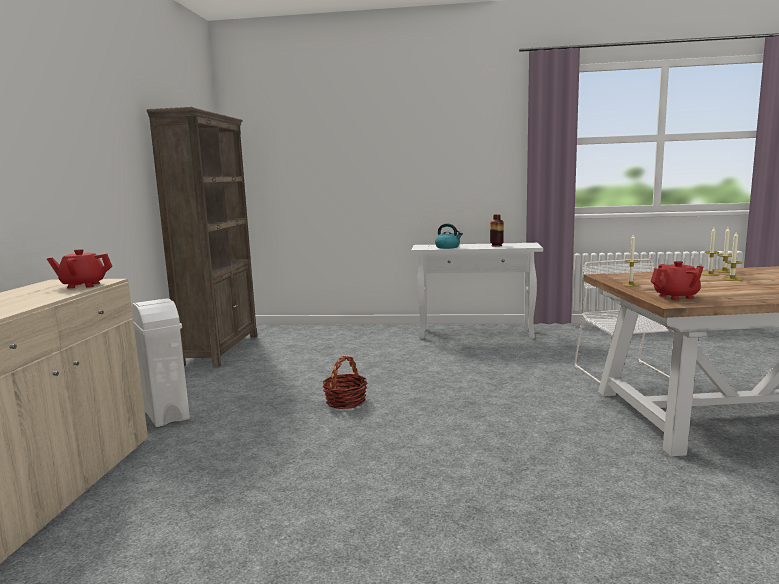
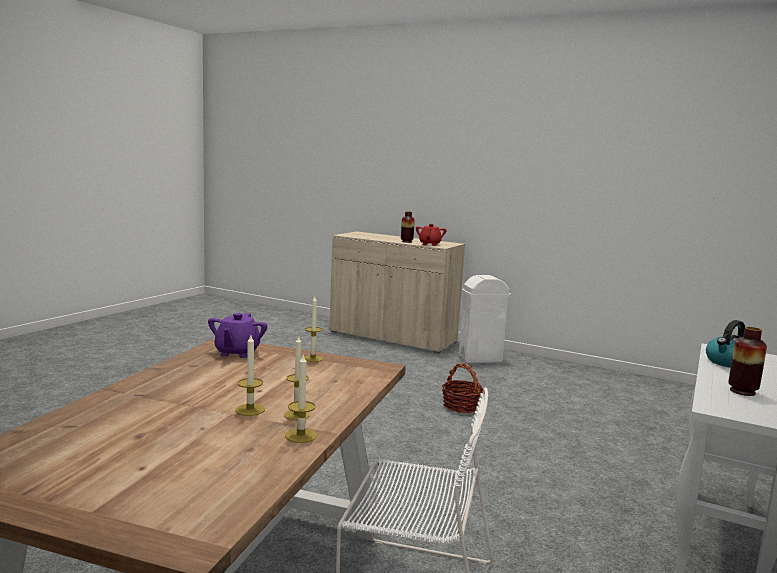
camera: 110 degrees right, 0 degrees up
brown bookcase [147,107,257,367] -> none
red teapot [651,261,703,300] -> purple teapot [208,313,267,358]
none -> vase [401,211,415,243]

